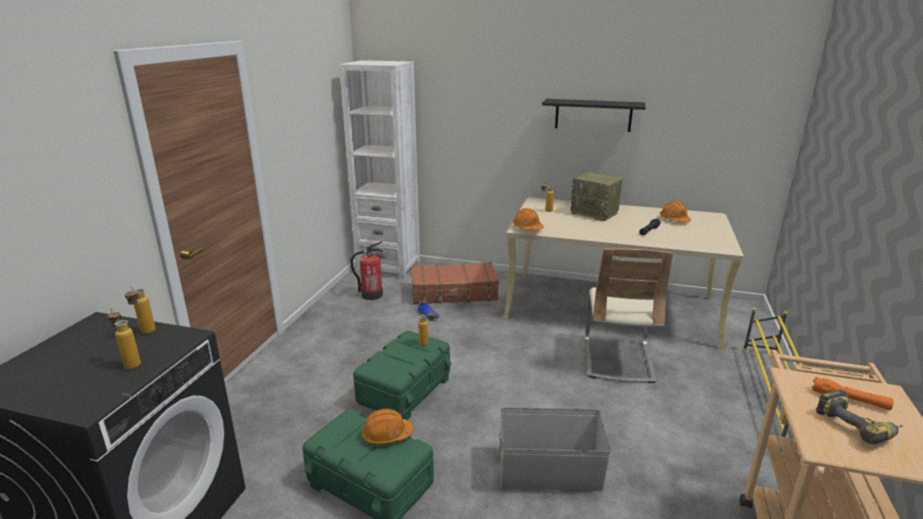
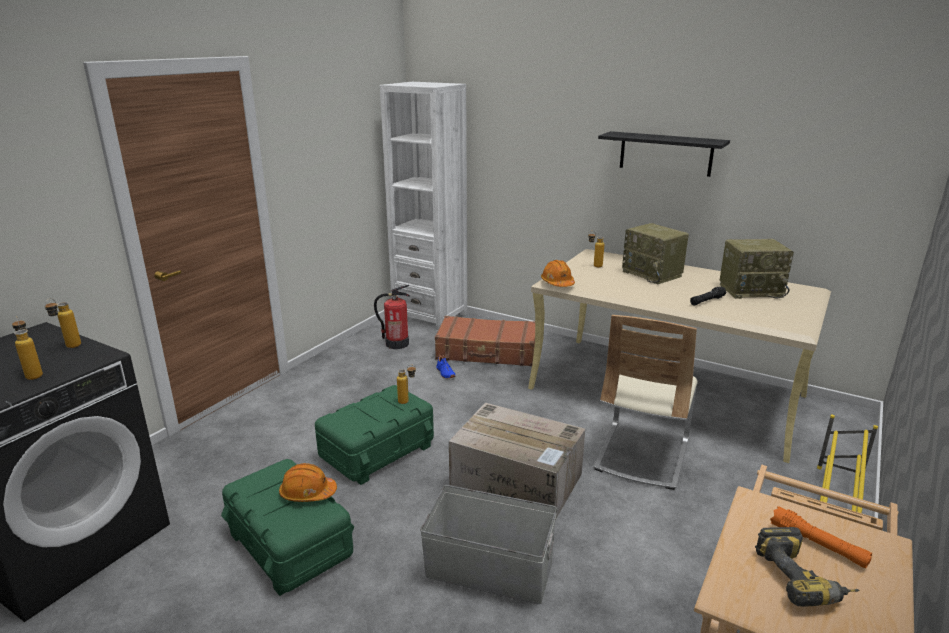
camera: 15 degrees right, 0 degrees up
orange hard hat [660,201,691,222] -> radio [720,239,794,299]
none -> cardboard box [449,403,585,520]

